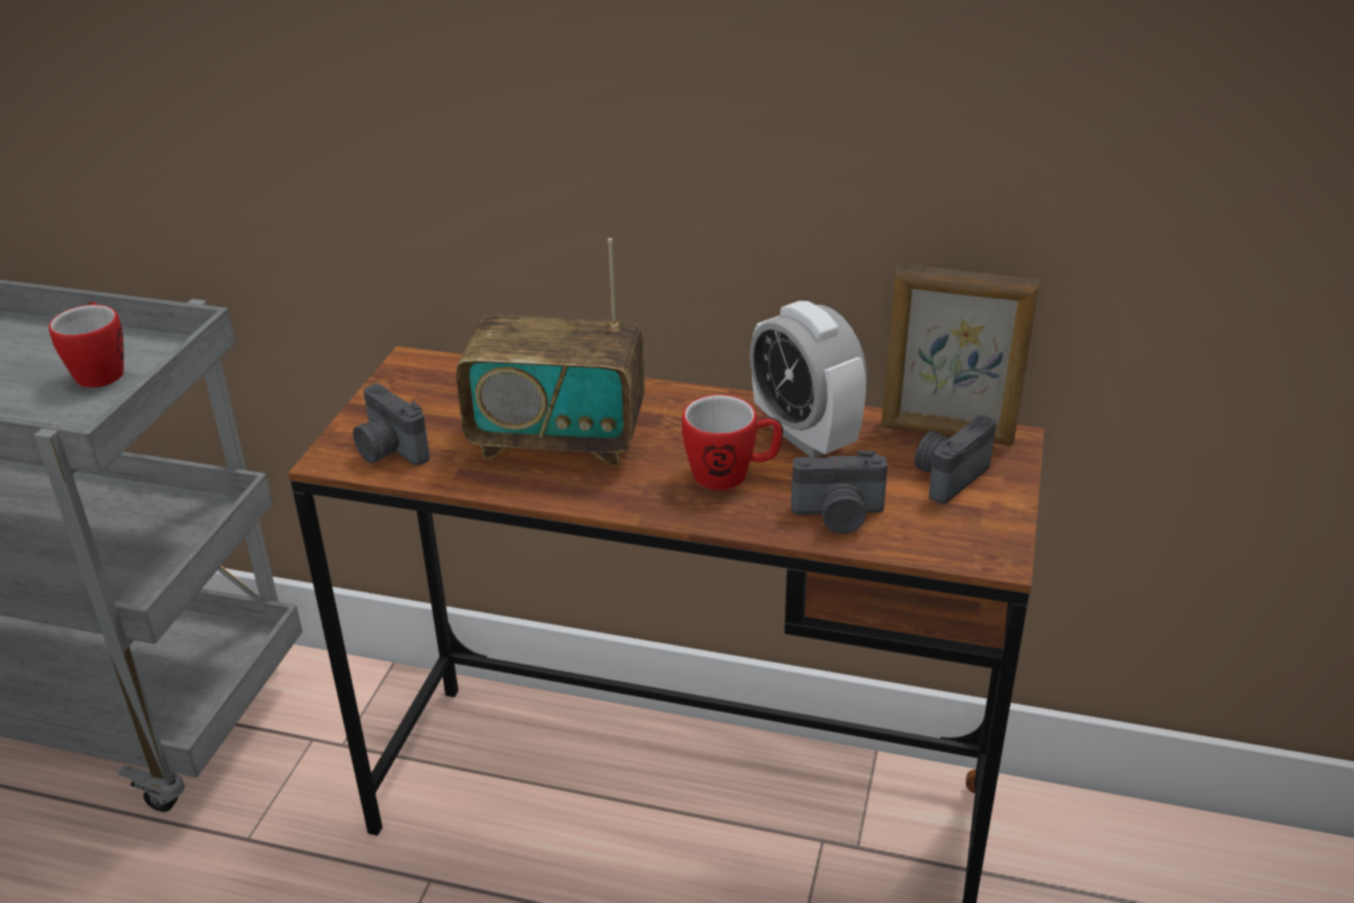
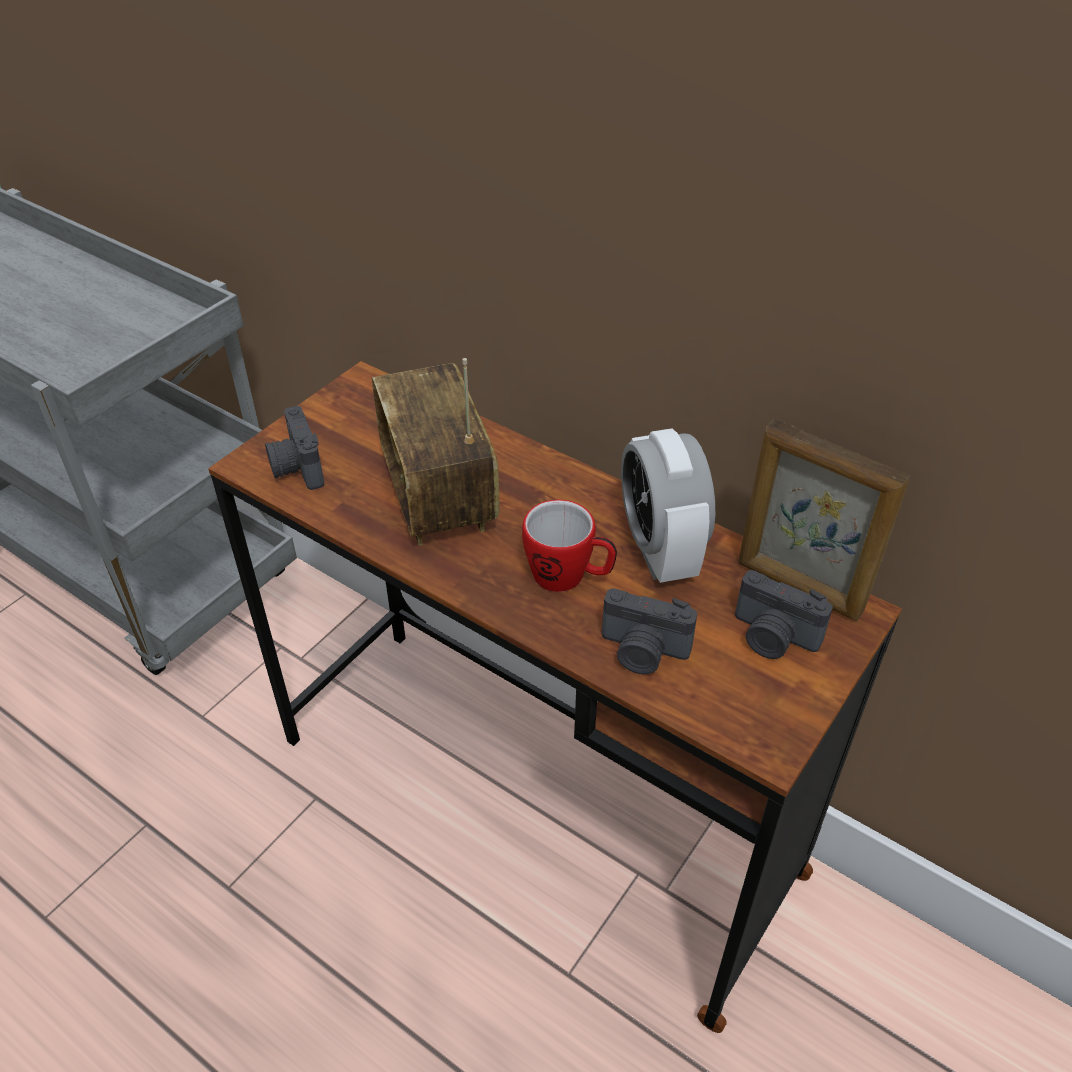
camera: 20 degrees right, 10 degrees up
mug [49,301,124,388] -> none
radio [456,238,645,466] -> radio turned 45 degrees clockwise [372,358,500,546]
camera [915,415,996,504] -> camera turned 120 degrees counterclockwise [735,570,833,659]

